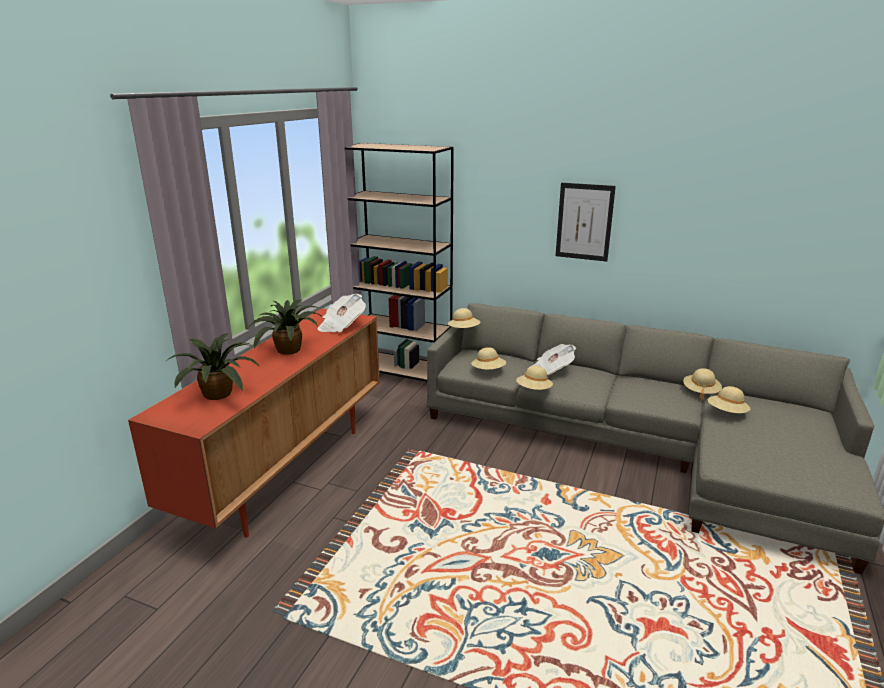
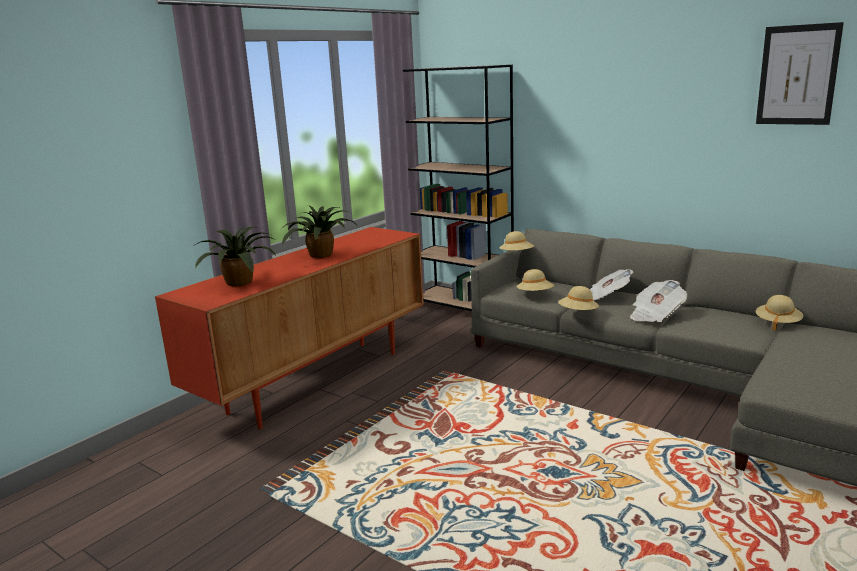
camera: 15 degrees right, 5 degrees down
newspaper [318,294,366,332] -> newspaper moved to [630,280,687,322]
picture [556,183,616,262] -> picture moved to [756,22,844,125]
beige hat [708,386,750,413] -> none

